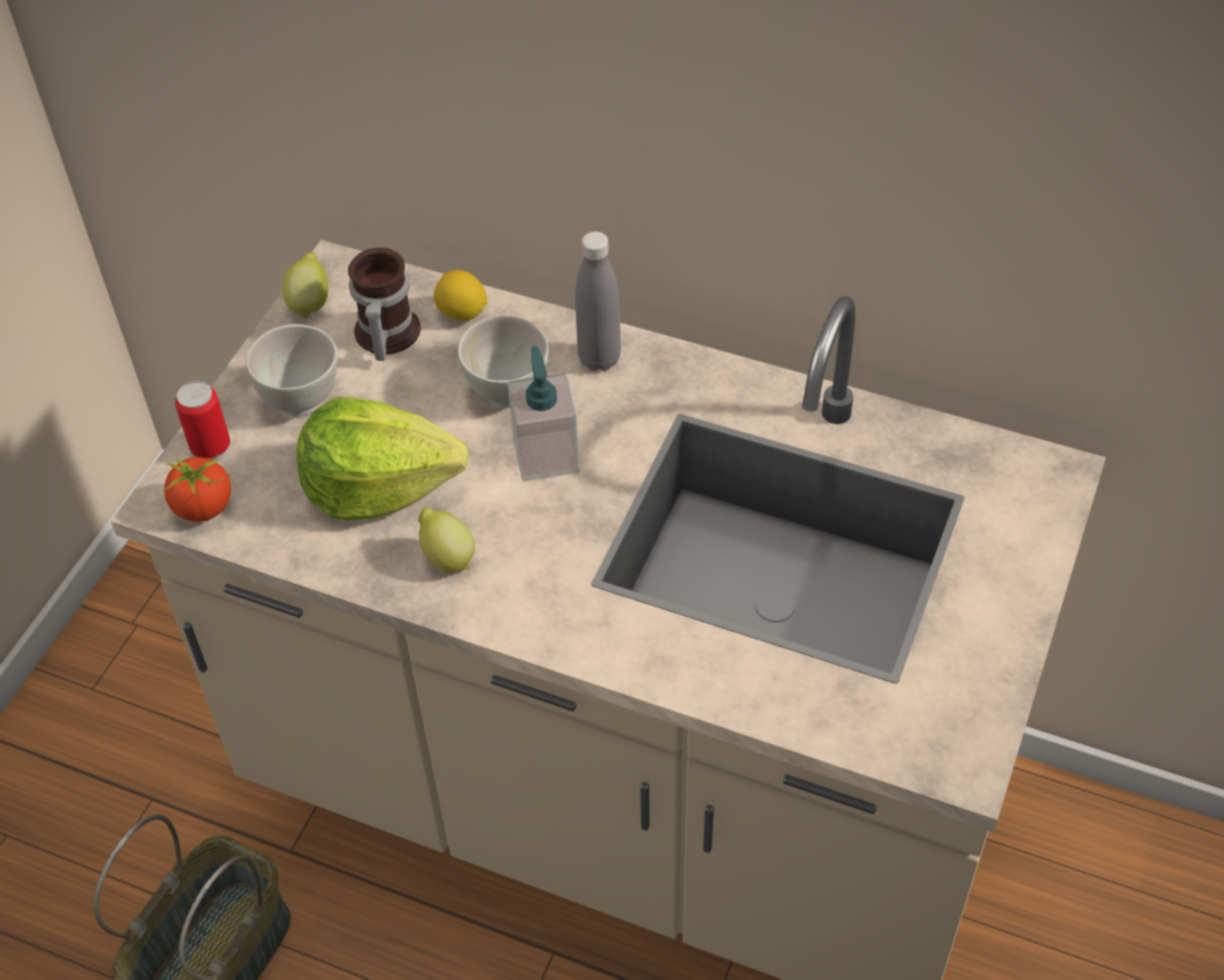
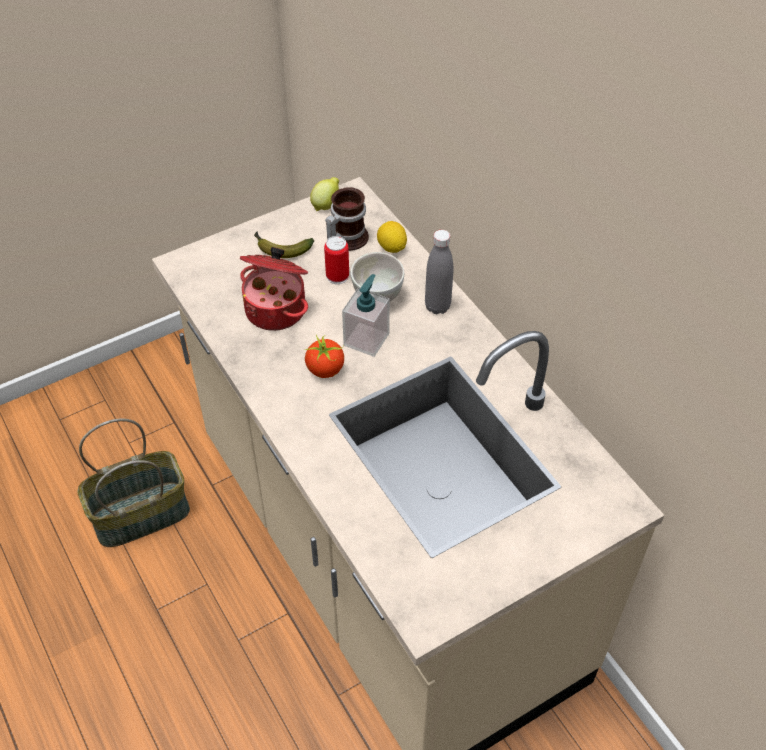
camera: 35 degrees right, 0 degrees up
tomato [163,454,231,522] -> tomato moved to [304,335,344,378]
can [175,381,230,461] -> can moved to [324,236,349,284]
white bowl [246,324,337,416] -> banana [254,232,314,258]
lettuce [296,397,468,521] -> cooking pot [240,247,308,331]
lemon [418,507,475,572] -> none

